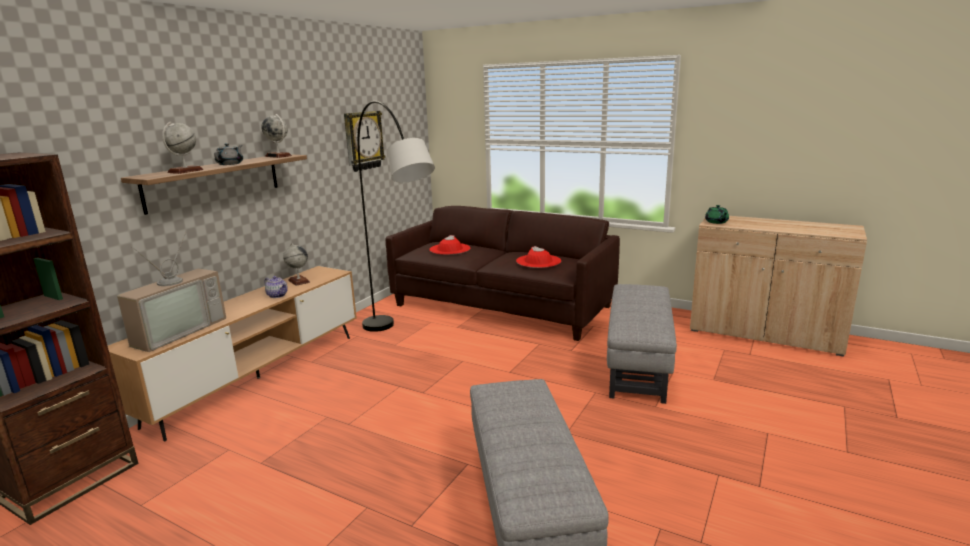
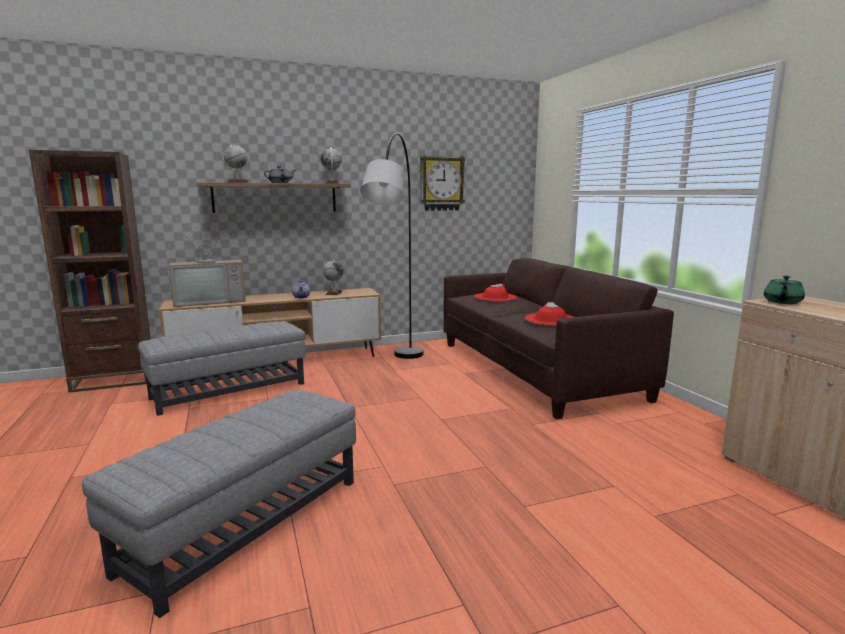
camera: 40 degrees right, 5 degrees down
grey ottoman [607,284,677,404] -> grey ottoman moved to [138,321,306,416]

